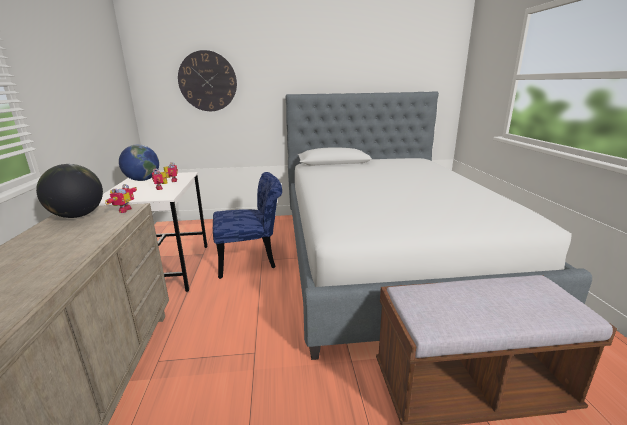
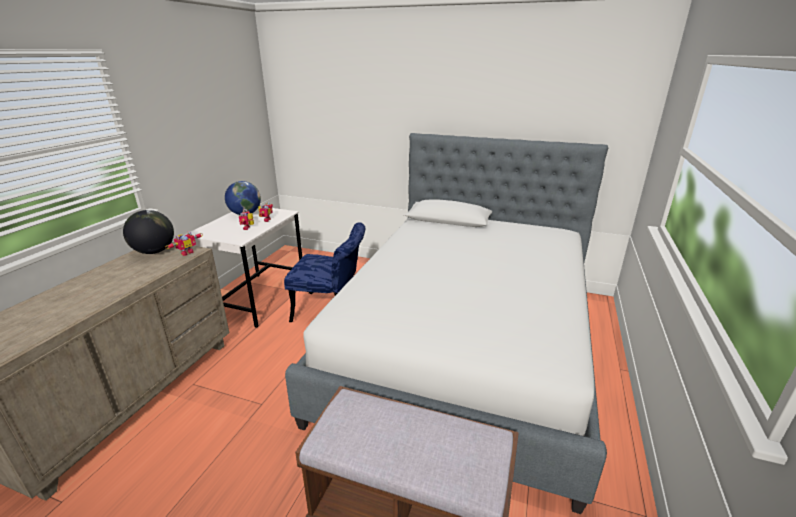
camera: 25 degrees right, 5 degrees up
wall clock [178,50,237,111] -> none

